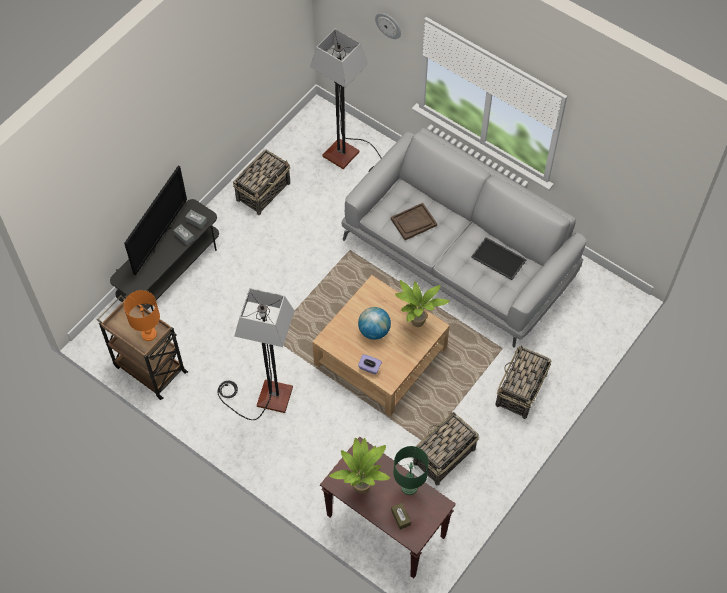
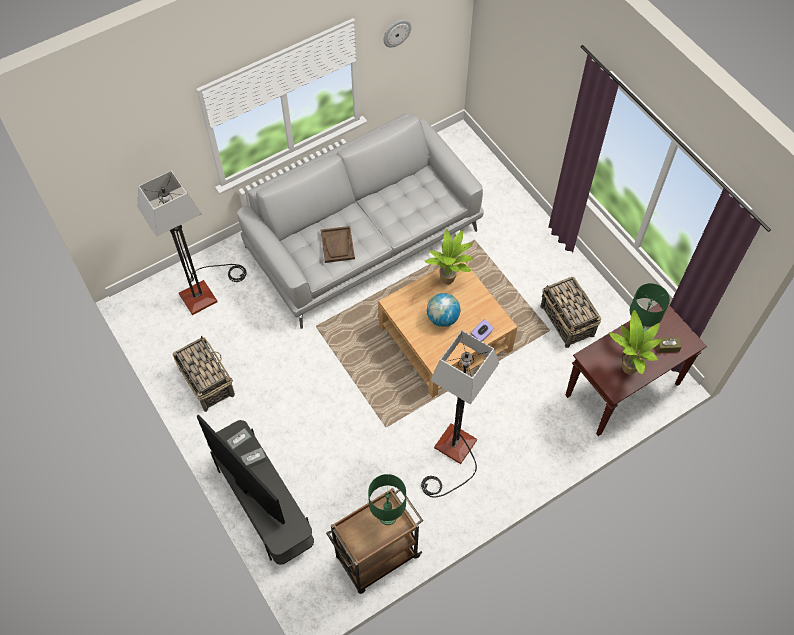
camera: 70 degrees left, 0 degrees up
orange table lamp [124,290,160,341] -> green table lamp [368,474,406,525]
wall clock [375,13,401,39] -> wall clock moved to [383,20,412,47]
tray [471,237,527,280] -> none
basket [495,345,552,419] -> none

